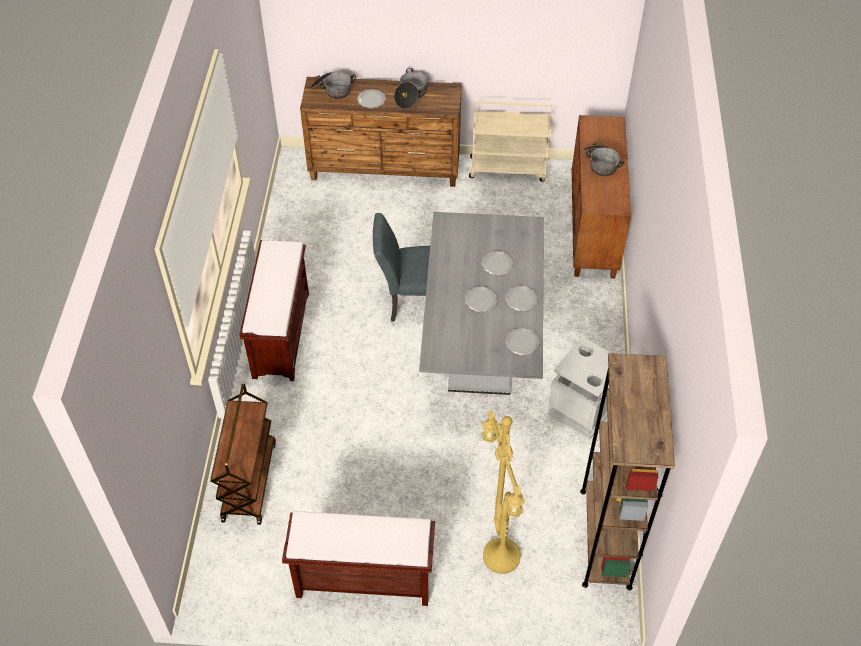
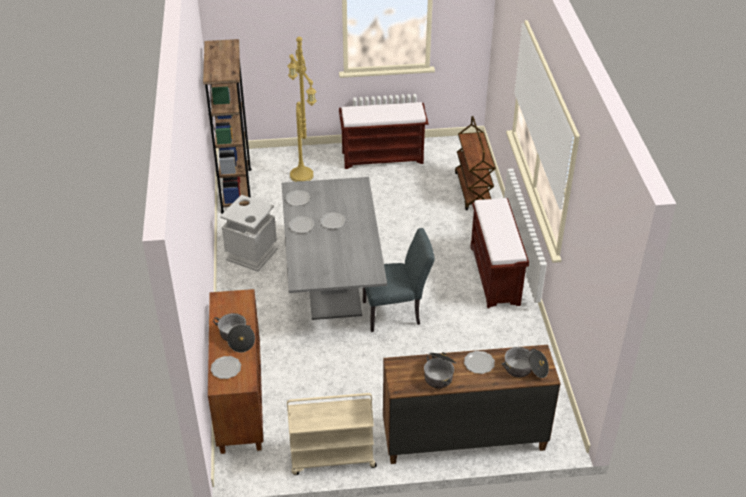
camera: 170 degrees right, 10 degrees down
plate [481,251,514,276] -> plate moved to [211,356,241,379]

